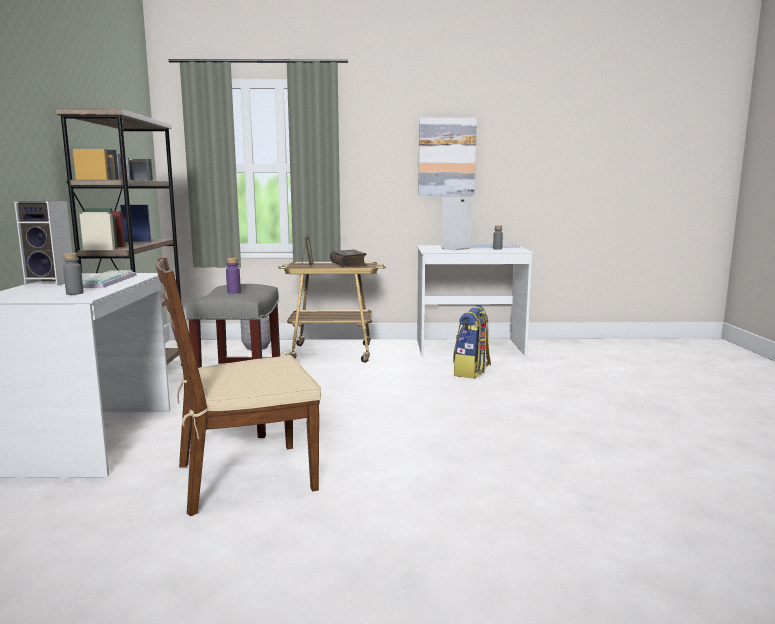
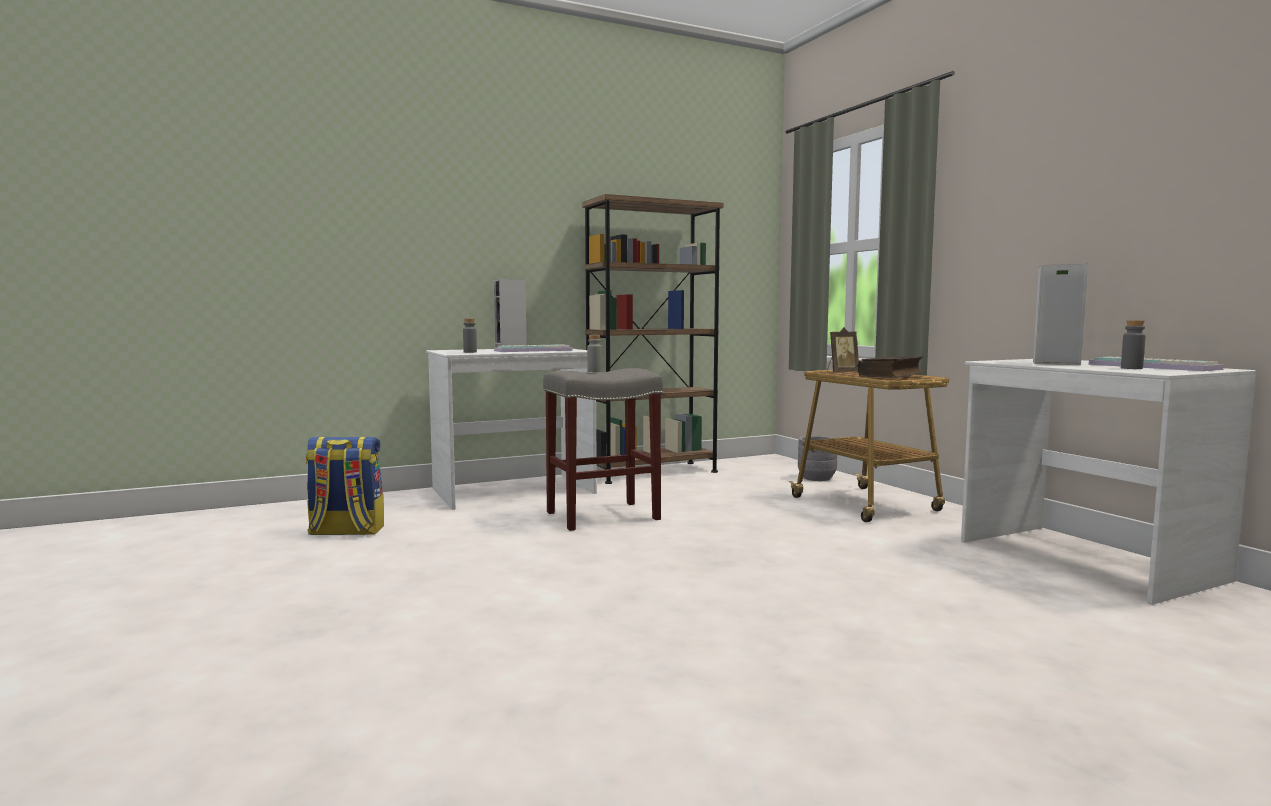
camera: 65 degrees right, 5 degrees down
brown chair [156,257,321,516] -> none
purple bottle [226,258,241,294] -> grey bottle [587,335,602,372]
picture [418,117,477,196] -> none
backpack [453,306,491,379] -> backpack moved to [306,437,384,535]

